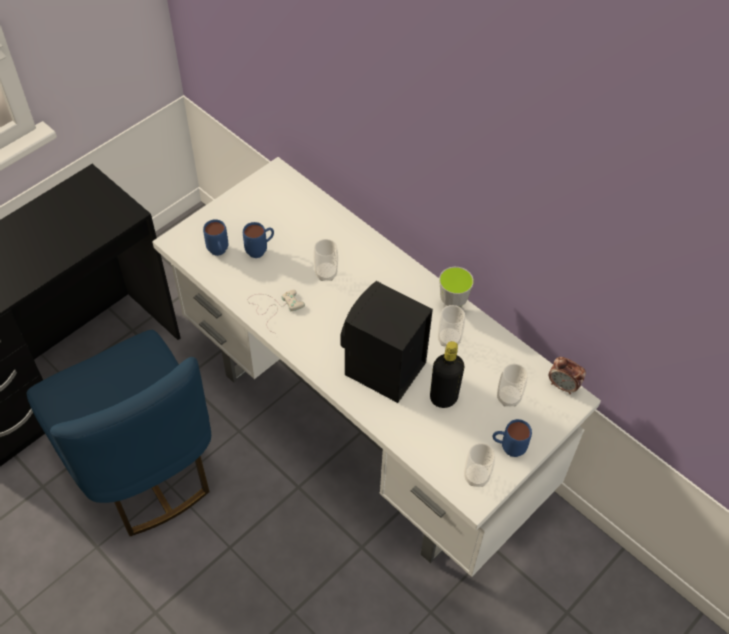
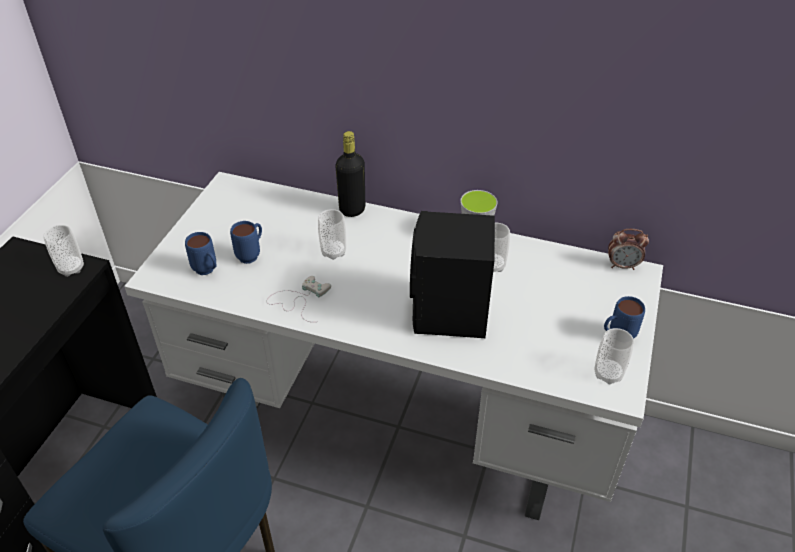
camera: 25 degrees left, 10 degrees down
black bottle [430,341,464,408] -> black bottle moved to [335,131,365,217]
cup [497,363,528,407] -> cup moved to [43,225,84,277]

